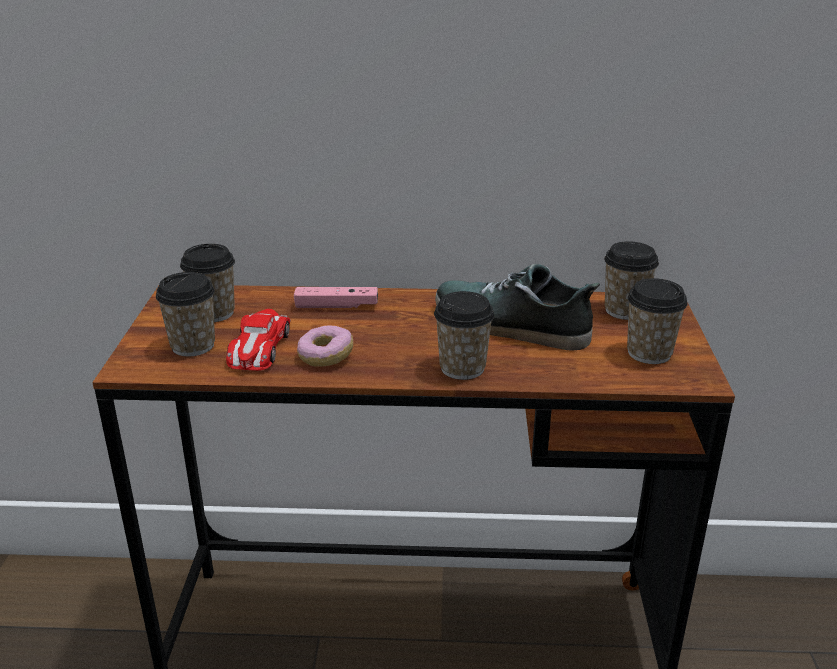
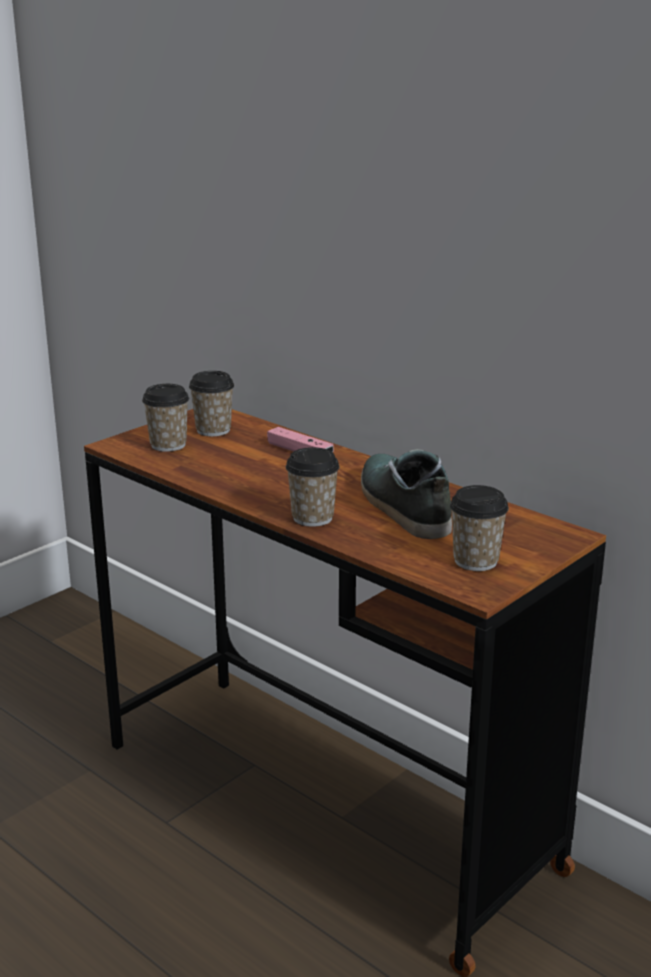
camera: 40 degrees right, 5 degrees down
toy car [226,309,291,371] -> none
donut [297,325,353,367] -> none
cup [604,241,659,320] -> none

